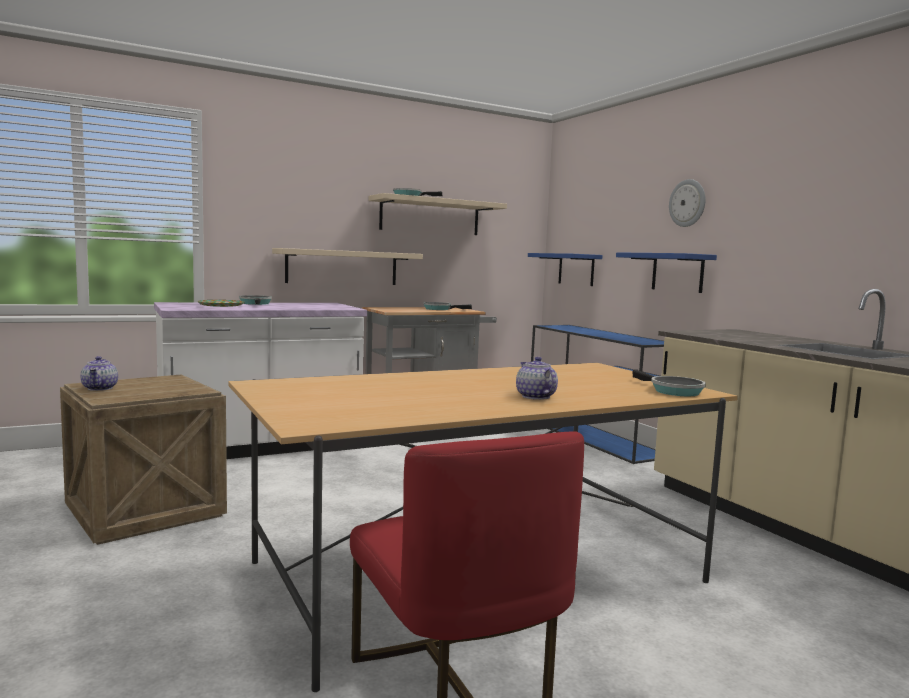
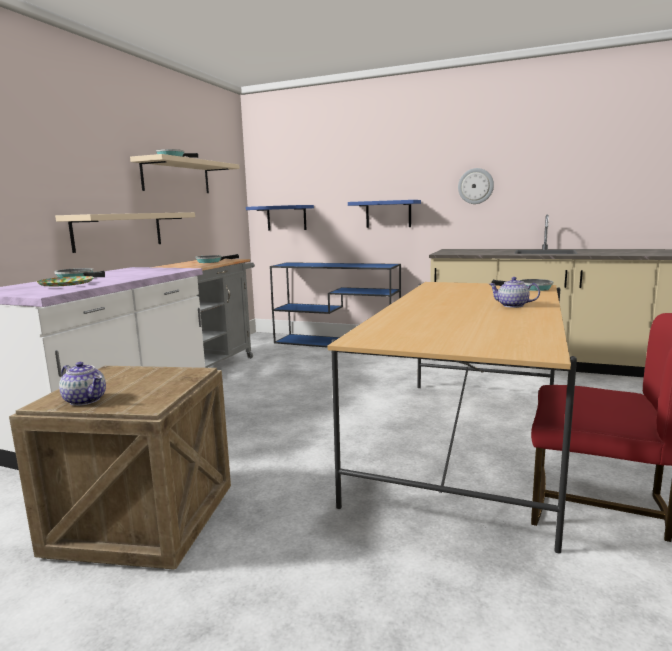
camera: 40 degrees left, 5 degrees up
wall clock [669,179,705,227] -> wall clock moved to [458,168,494,204]

